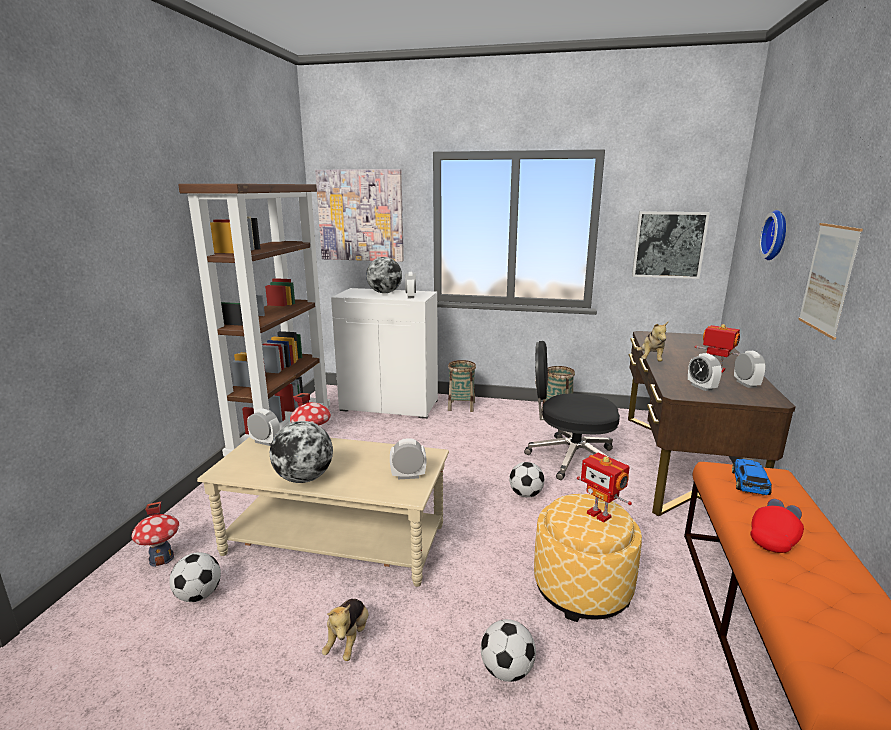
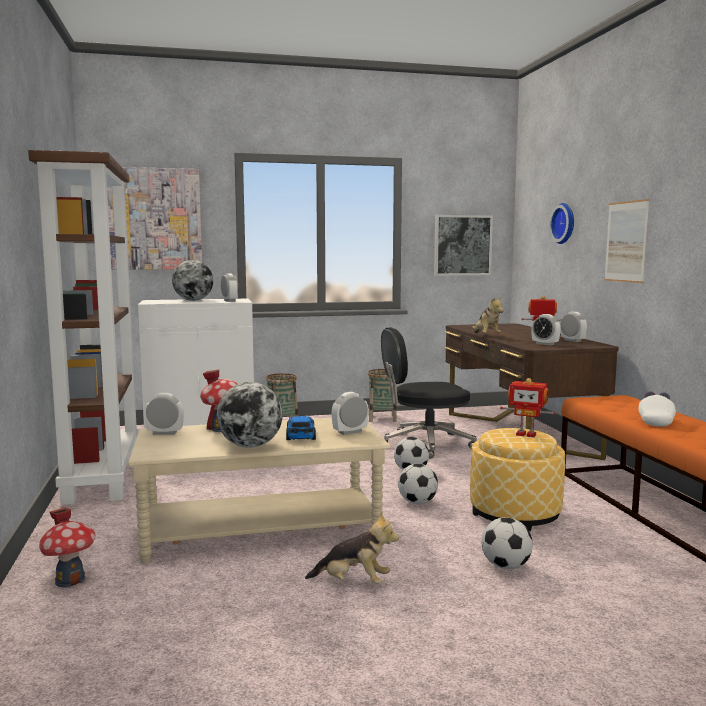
camera: 25 degrees left, 10 degrees down
football [169,552,221,602] -> football moved to [398,464,438,504]
plush toy [322,599,369,661] -> plush toy turned 60 degrees counterclockwise [305,512,399,584]
toy car [732,459,772,496] -> toy car moved to [286,416,316,440]
red cap [750,499,804,553] -> white cap [639,391,676,427]

